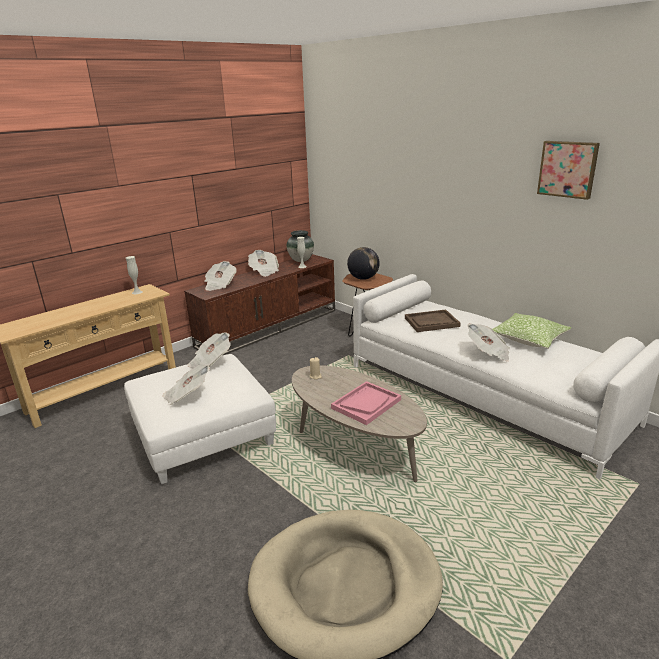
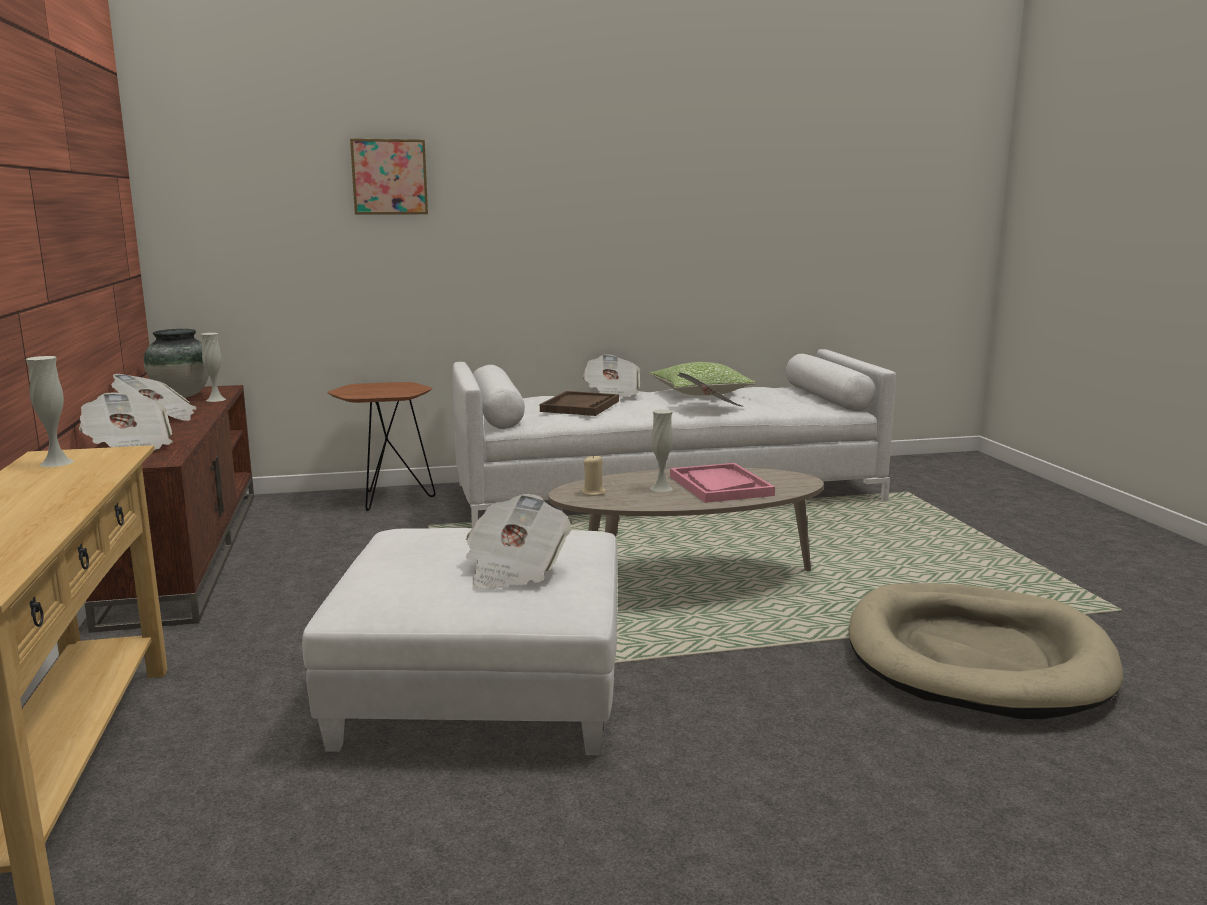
camera: 60 degrees left, 10 degrees down
newspaper [188,332,231,368] -> newspaper moved to [583,354,640,398]
globe [347,247,380,280] -> none
picture [537,141,600,200] -> picture moved to [350,138,428,215]
none -> white vase [650,409,673,492]

